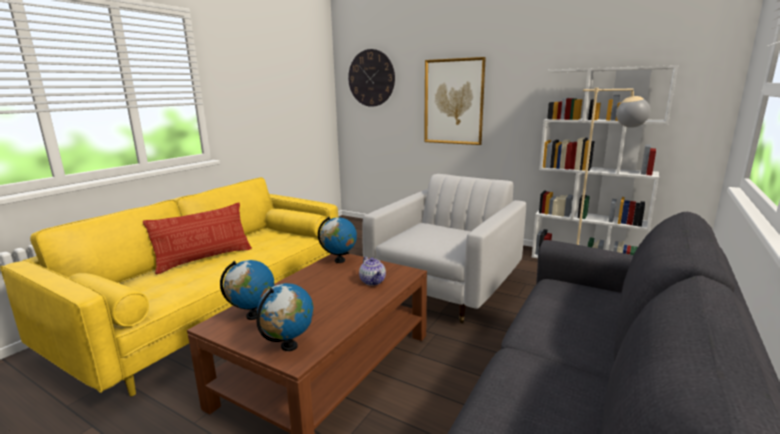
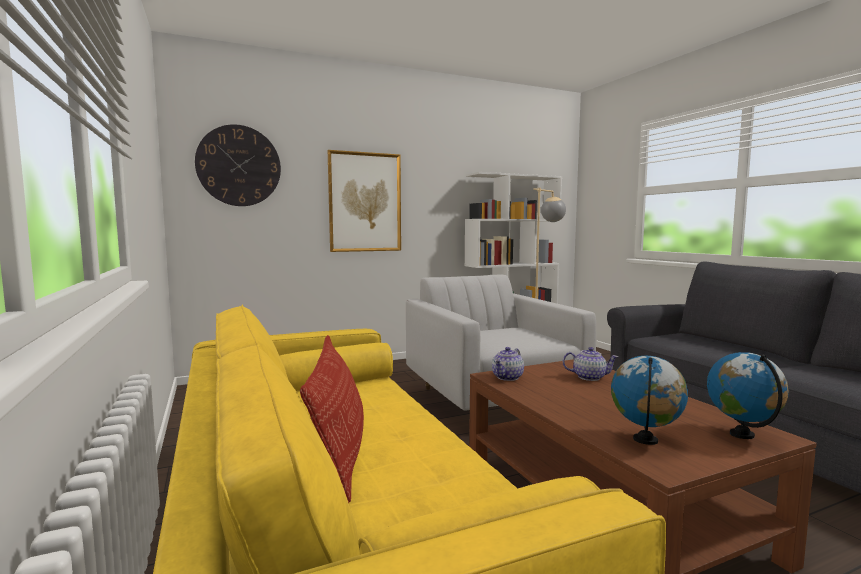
camera: 55 degrees left, 10 degrees down
globe [318,217,357,263] -> teapot [492,347,524,381]

